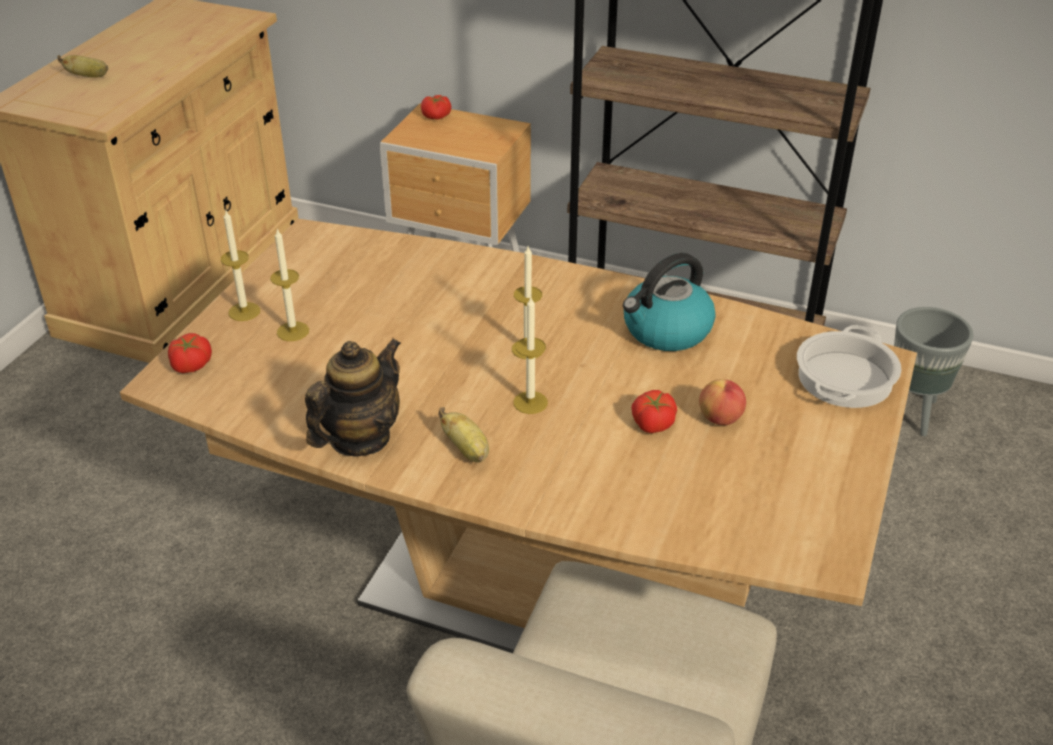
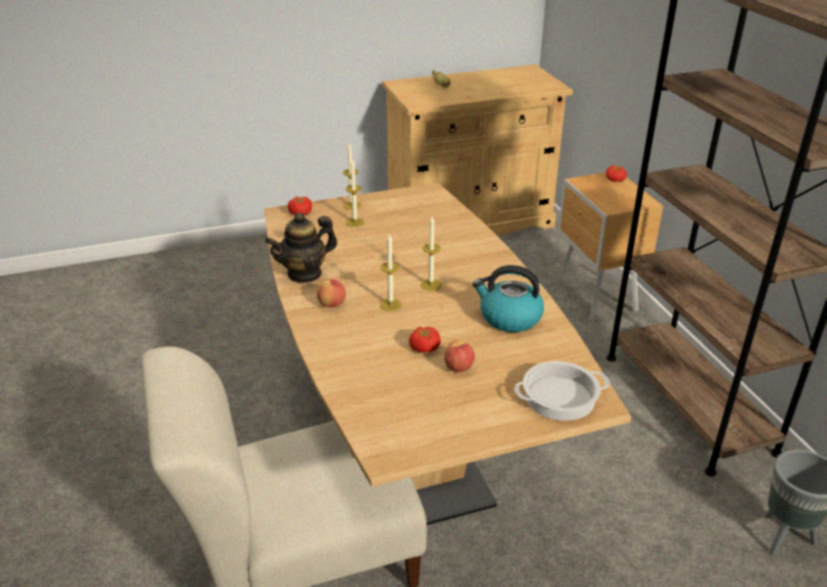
camera: 50 degrees right, 5 degrees down
teapot [305,338,401,457] -> teapot turned 150 degrees clockwise [265,212,337,283]
banana [438,407,489,462] -> apple [317,279,346,307]

